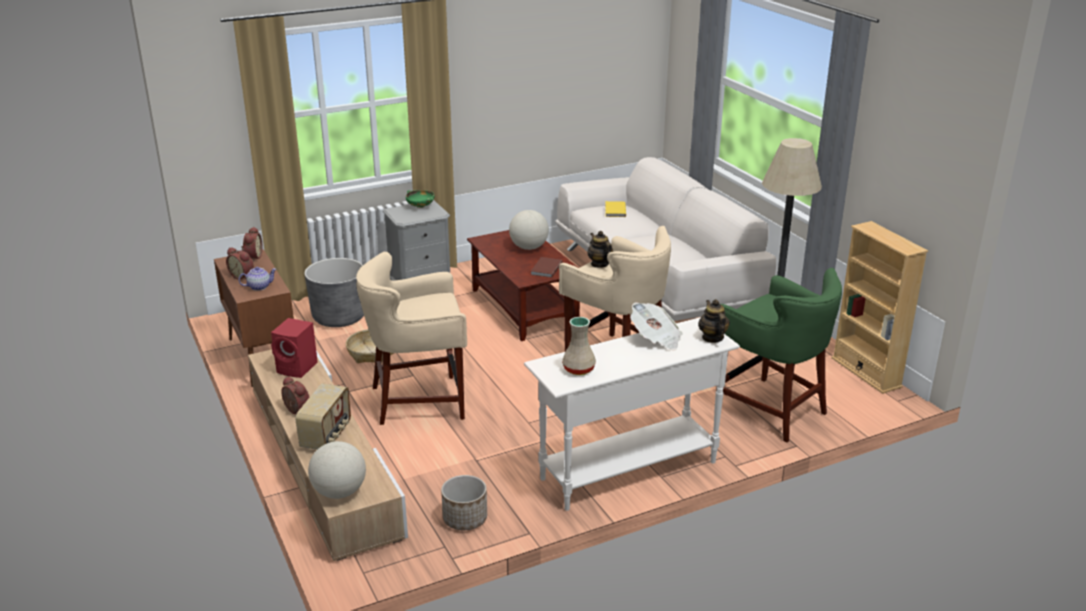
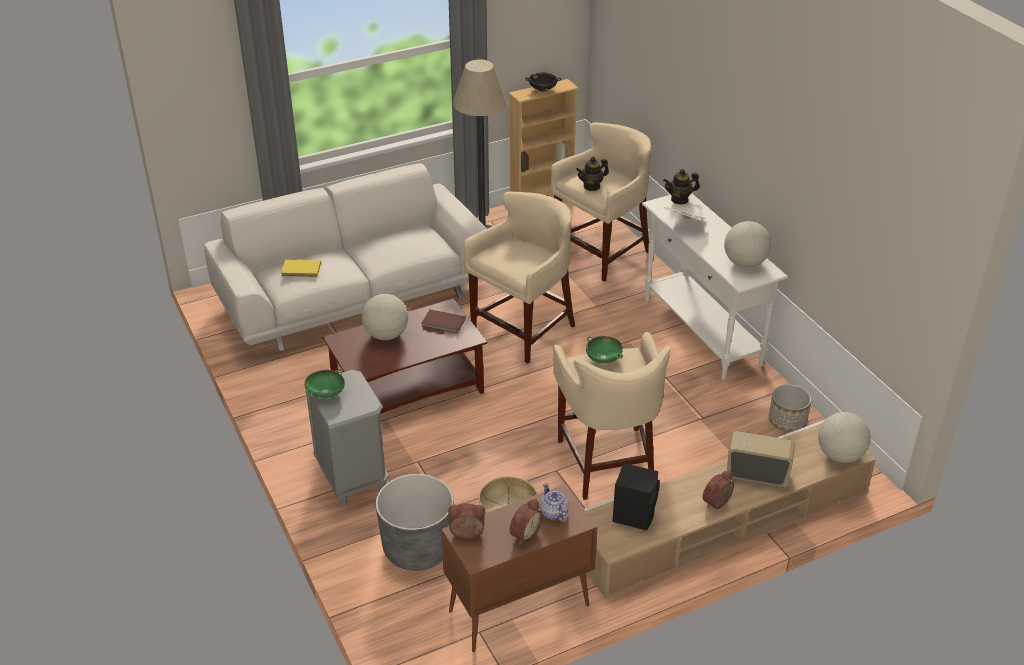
camera: 90 degrees left, 10 degrees up
red speaker [271,318,318,378] -> black speaker [612,463,660,531]
beige vase [562,317,596,375] -> globe [724,221,771,268]
teapot [588,231,613,268] -> teapot moved to [576,157,609,191]
green stool [716,268,842,443] -> beige stool [551,122,651,282]
none -> black bowl [525,73,561,92]
none -> green bowl [586,336,623,364]

